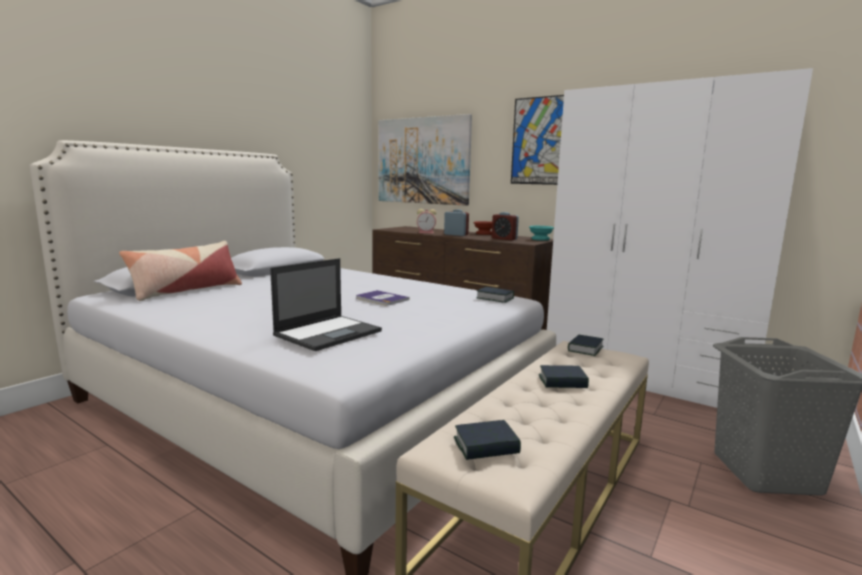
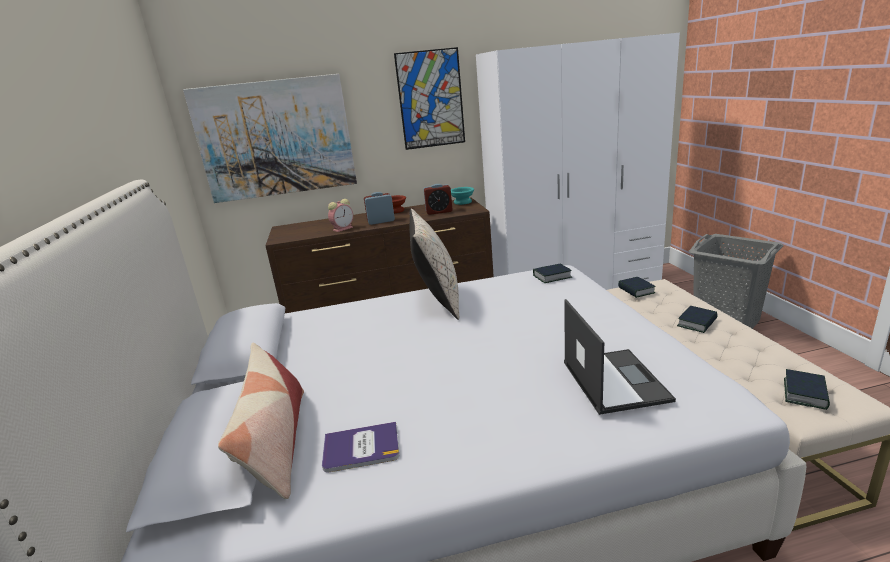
camera: 45 degrees left, 10 degrees up
book [356,290,409,305] -> book moved to [322,422,399,473]
none -> beige pillow [409,208,459,320]

